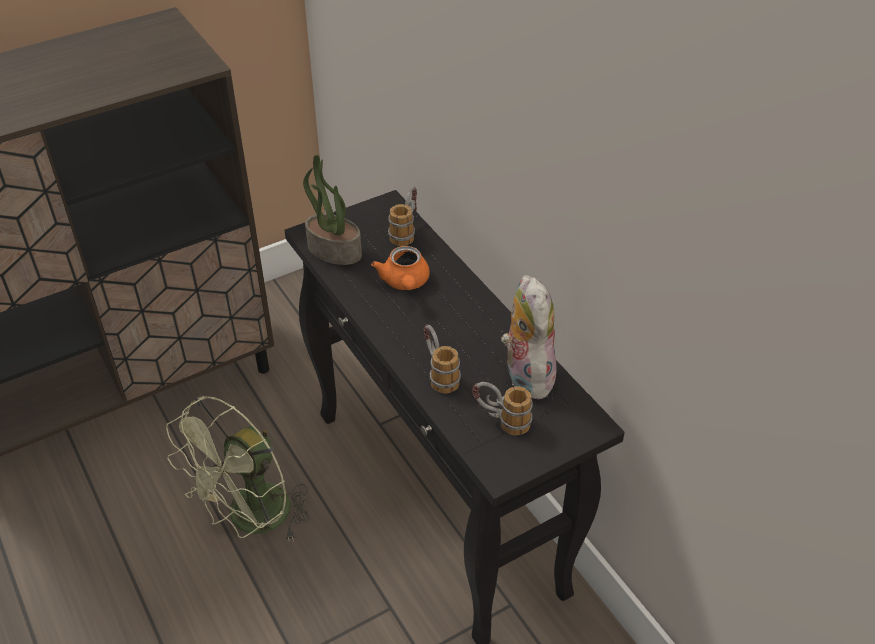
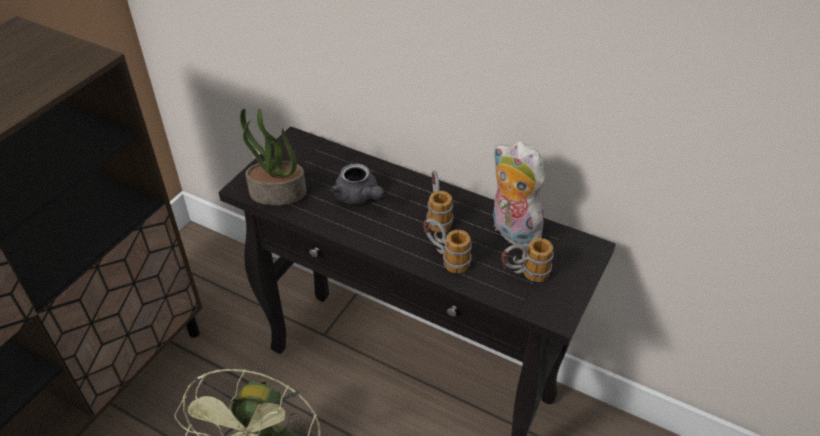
camera: 30 degrees left, 0 degrees up
orange teapot [371,246,430,290] -> grey teapot [331,163,384,204]
mug [388,186,417,246] -> mug moved to [426,171,453,232]

